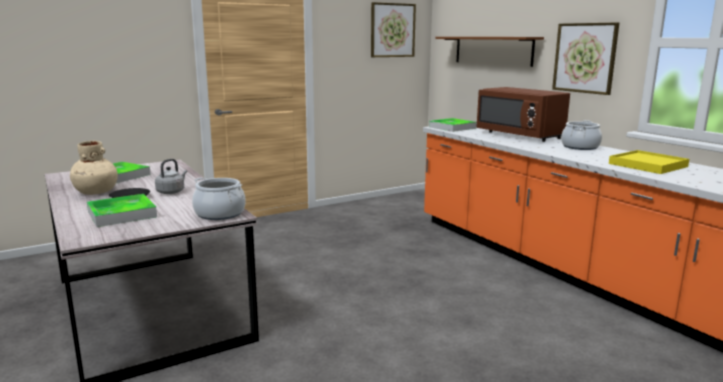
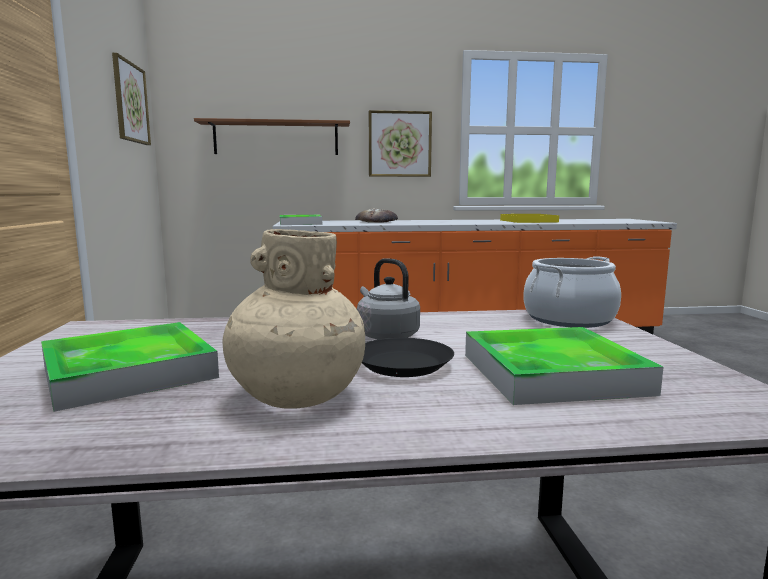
camera: 65 degrees left, 5 degrees down
brown microwave [476,87,570,142] -> bread [355,208,398,223]
cooking pot [561,120,602,150] -> none

